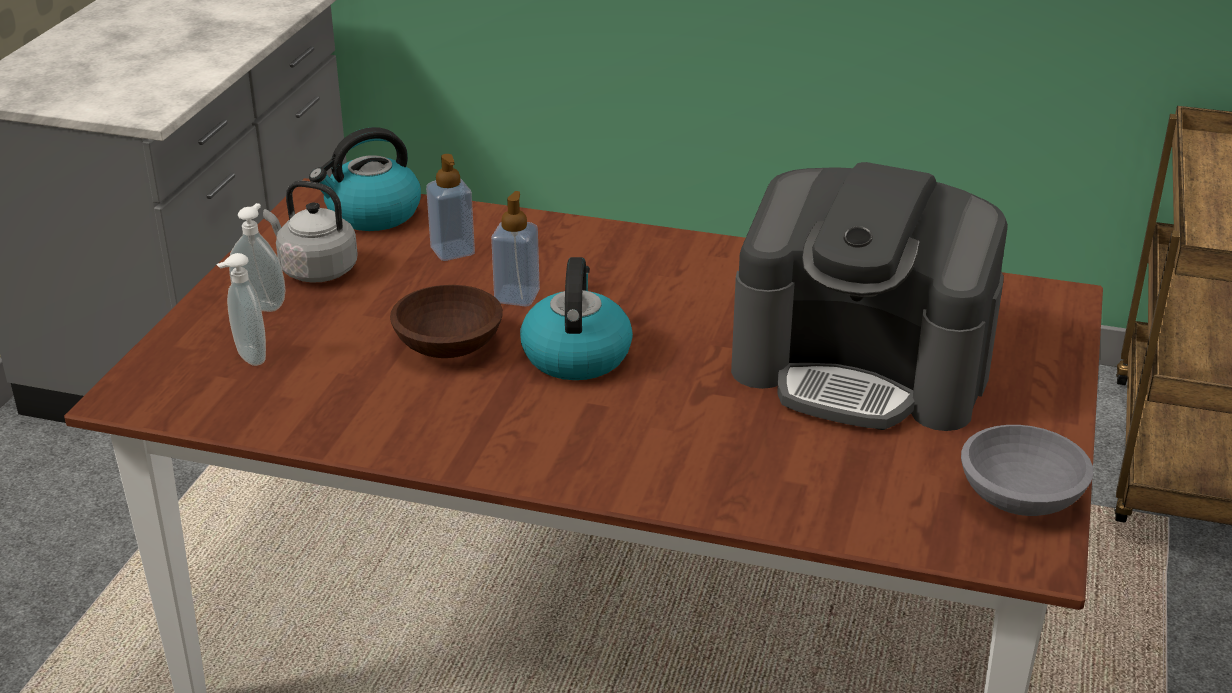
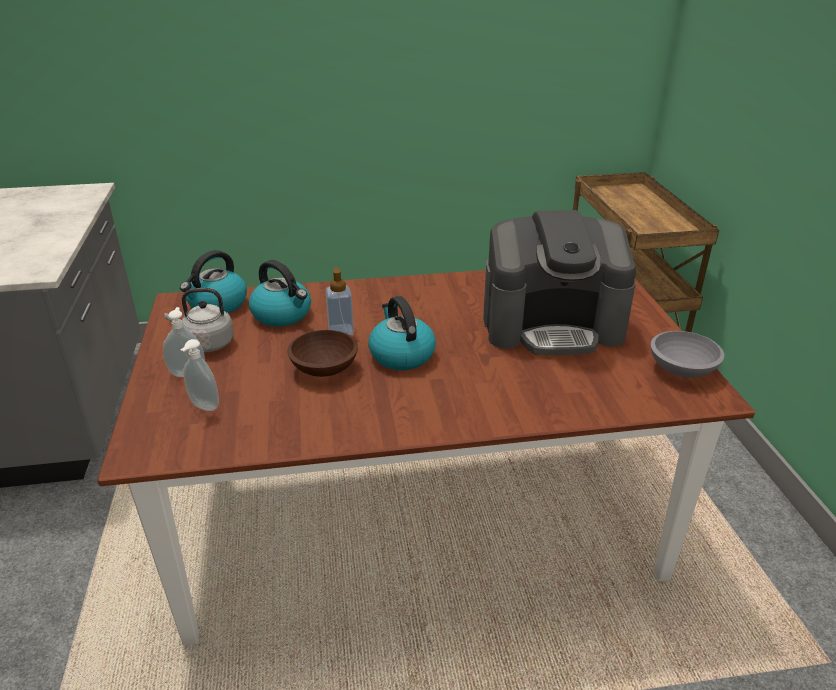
camera: 25 degrees left, 0 degrees up
soap dispenser [426,154,475,261] -> kettle [249,260,311,326]

